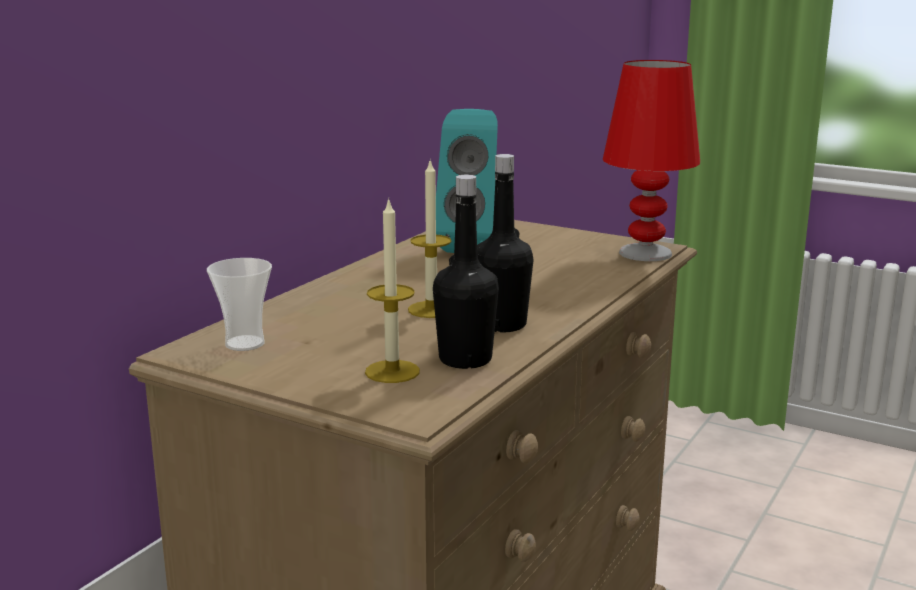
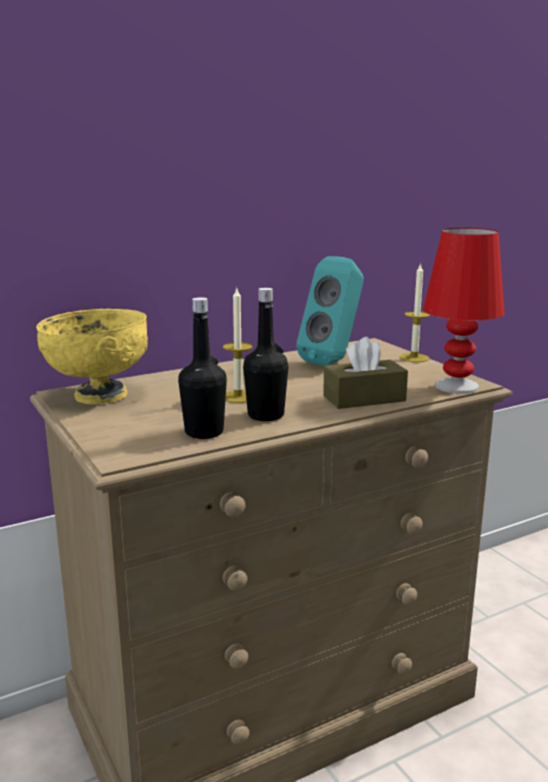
camera: 30 degrees right, 0 degrees up
cup [207,258,272,351] -> yellow bowl [36,309,148,404]
candle [365,198,420,383] -> candle moved to [400,263,430,362]
none -> brown tissue box [323,337,408,409]

